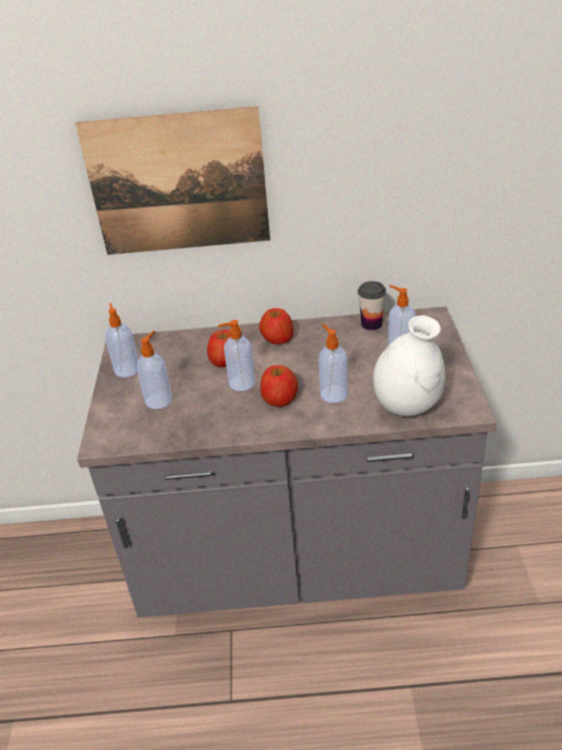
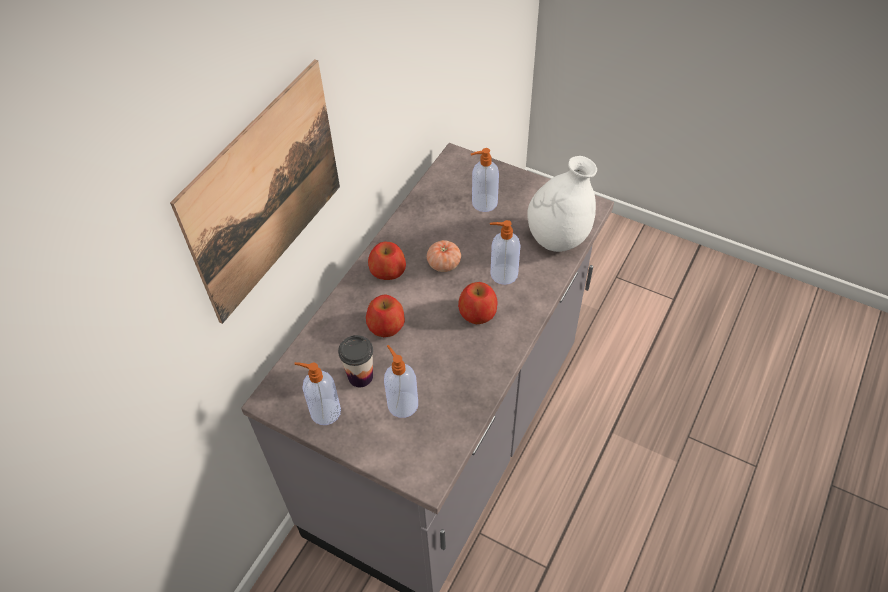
camera: 60 degrees left, 15 degrees up
soap dispenser [218,320,255,391] -> none
cup [358,281,386,330] -> cup moved to [338,335,373,387]
none -> tomato [427,240,461,272]

